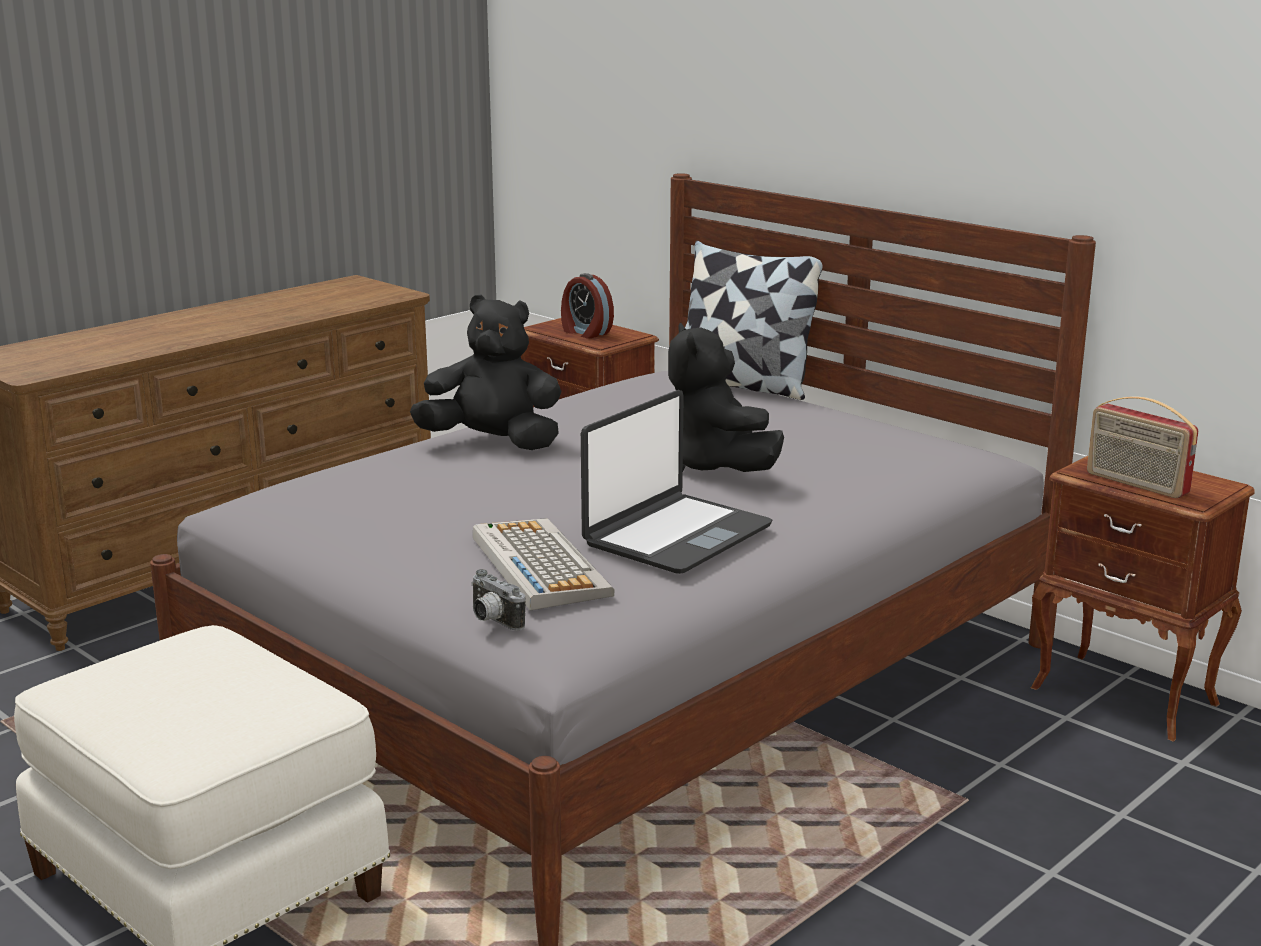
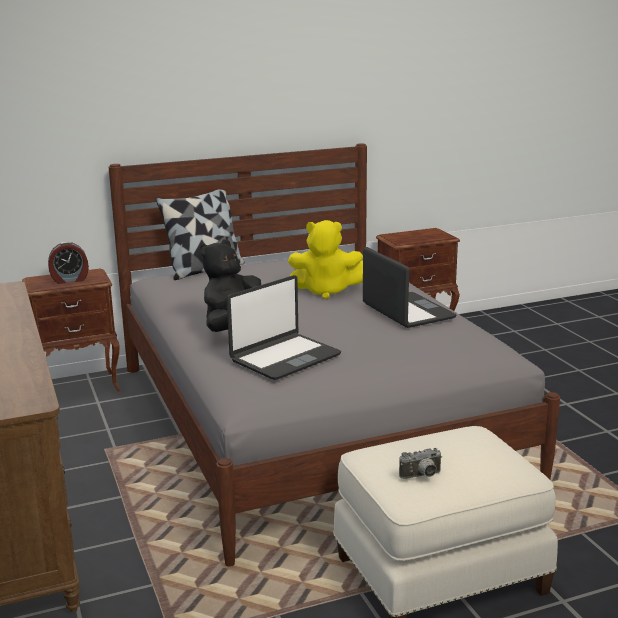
camera: 65 degrees left, 0 degrees up
camera [471,569,526,631] -> camera moved to [399,448,442,479]
keyboard [473,518,615,610] -> none
black plush toy [668,323,784,472] -> yellow plush toy [288,220,363,299]
radio [1087,396,1198,498] -> none
none -> laptop [227,275,341,380]

